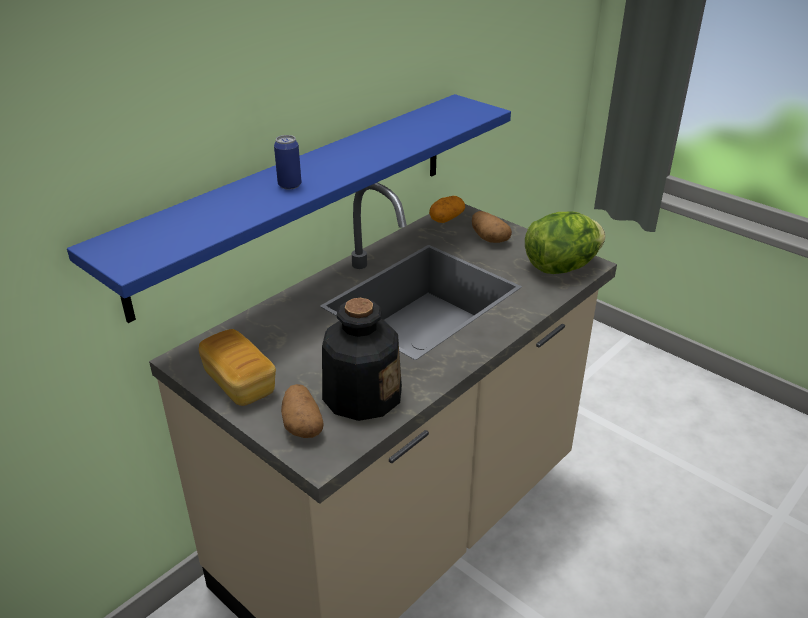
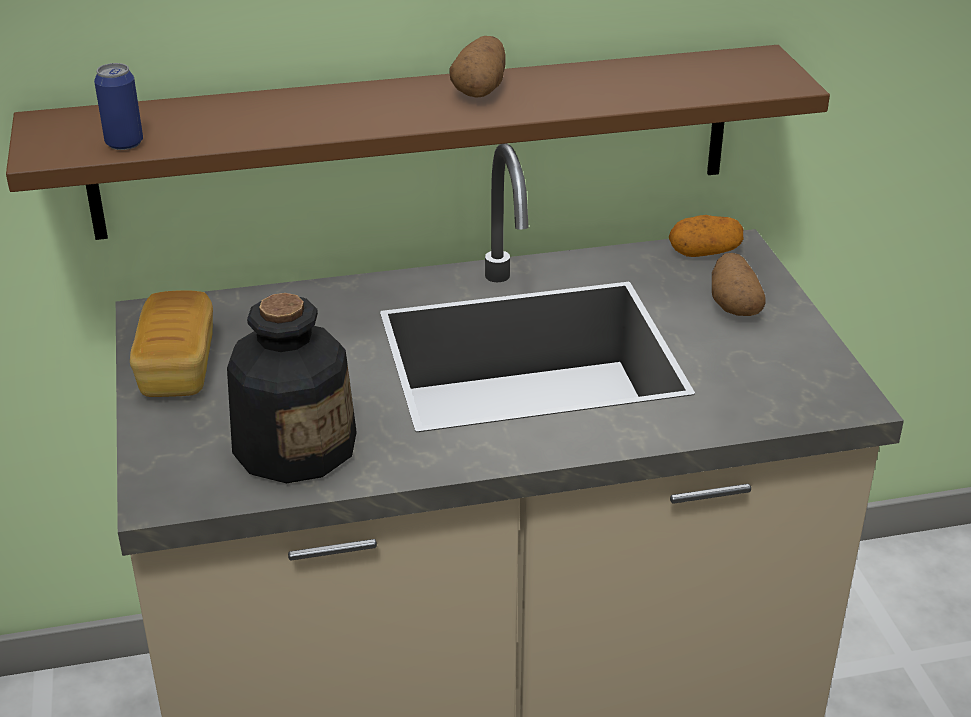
camera: 35 degrees right, 0 degrees up
blue shelf [67,94,511,323] -> brown shelf [6,45,830,240]
can [274,135,301,189] -> can moved to [94,63,143,150]
potato [281,384,324,438] -> potato moved to [449,36,505,98]
lettuce [525,211,605,274] -> none

